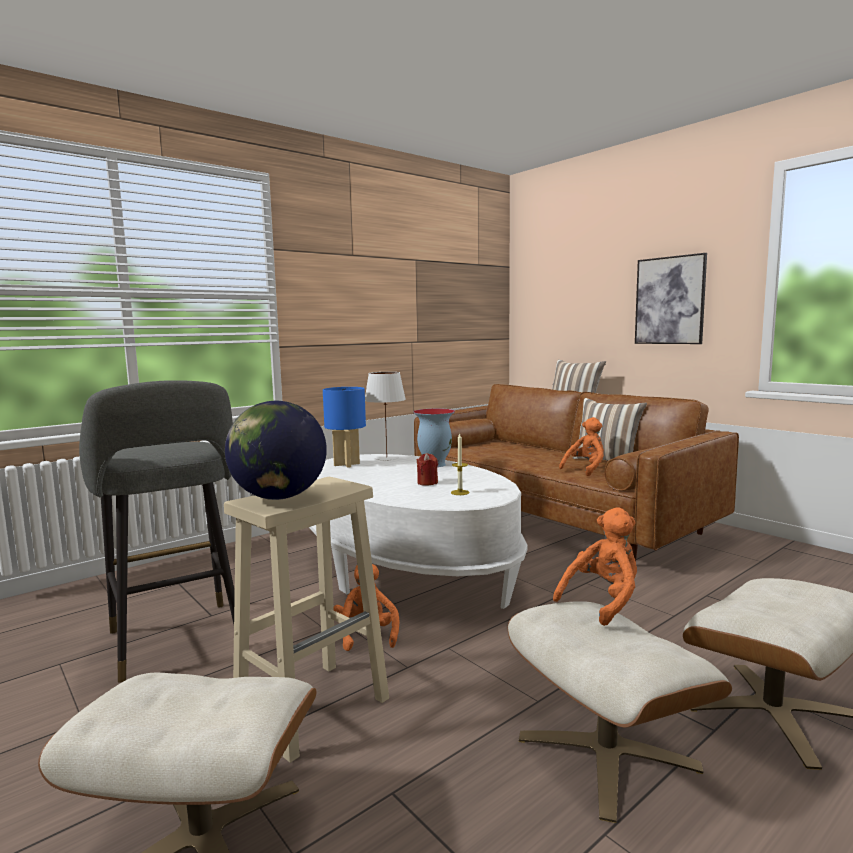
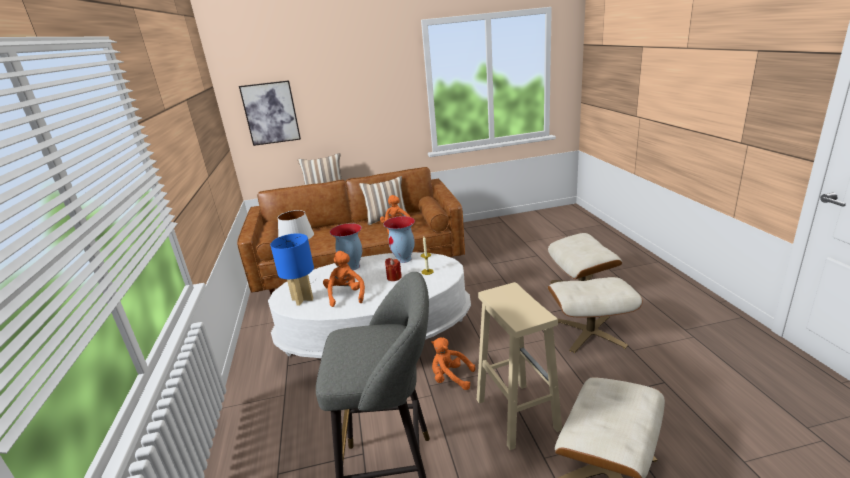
camera: 60 degrees left, 15 degrees up
globe [225,401,327,500] -> none
orange plush toy [553,507,637,626] -> orange plush toy moved to [323,251,365,307]
picture [635,253,707,344] -> picture moved to [239,80,301,146]
none -> vase [384,216,415,263]

